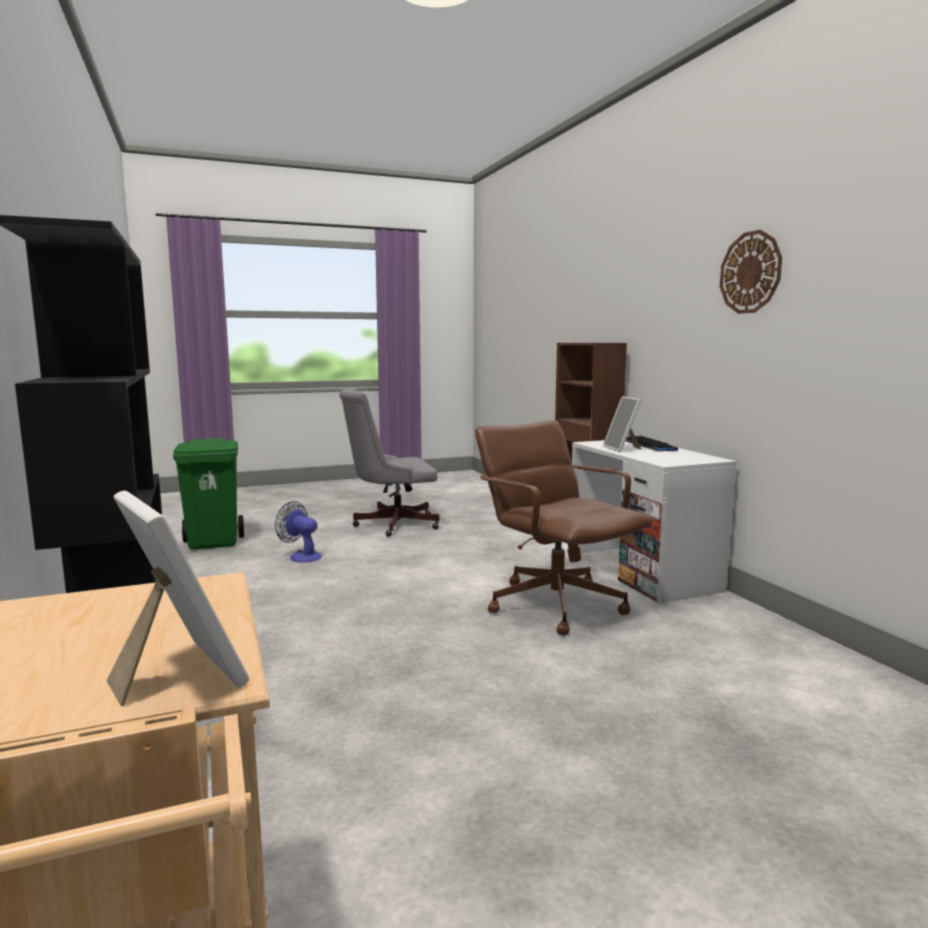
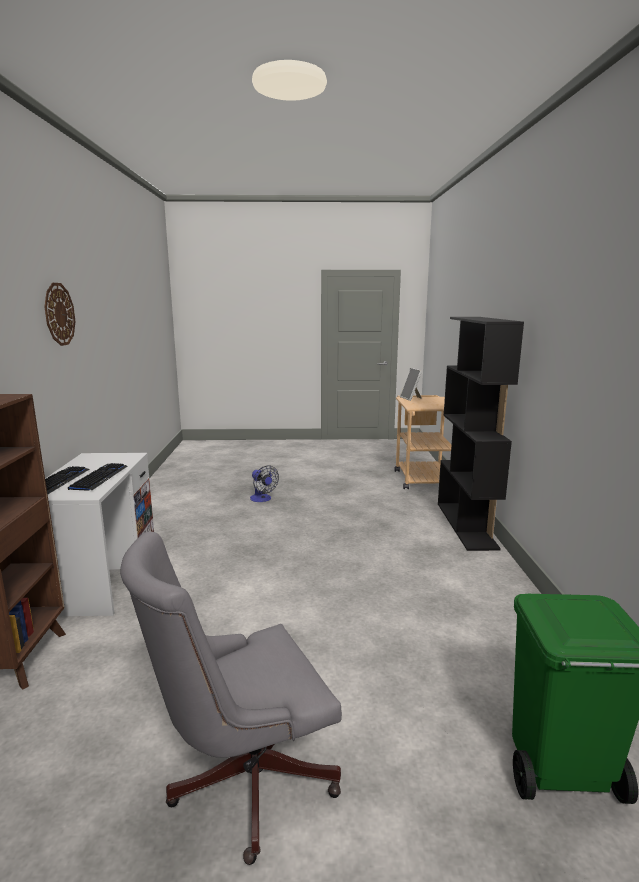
camera: 160 degrees left, 5 degrees up
fan [275,501,322,563] -> fan moved to [250,465,279,502]
grey office chair [339,388,440,537] -> grey office chair turned 150 degrees clockwise [120,532,342,865]
brown office chair [475,420,653,635] -> none
picture frame [603,396,642,452] -> keyboard [68,463,127,491]

